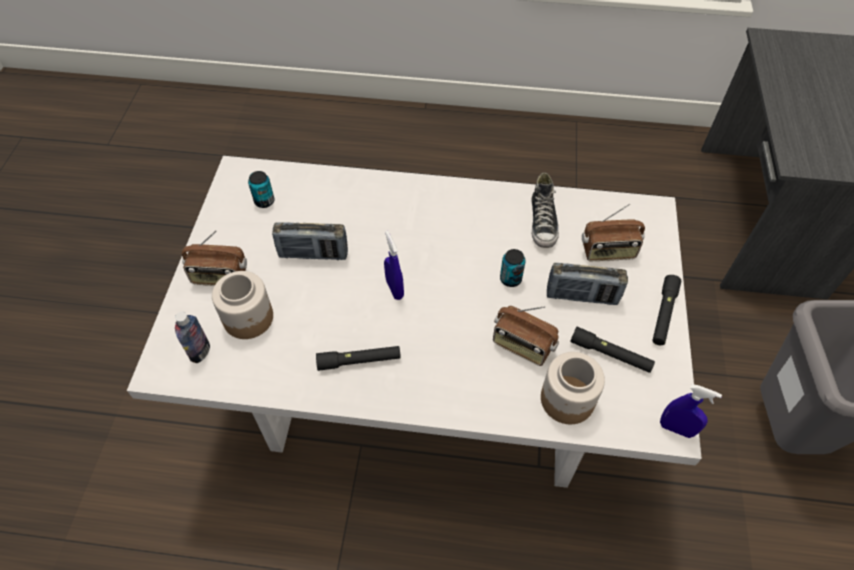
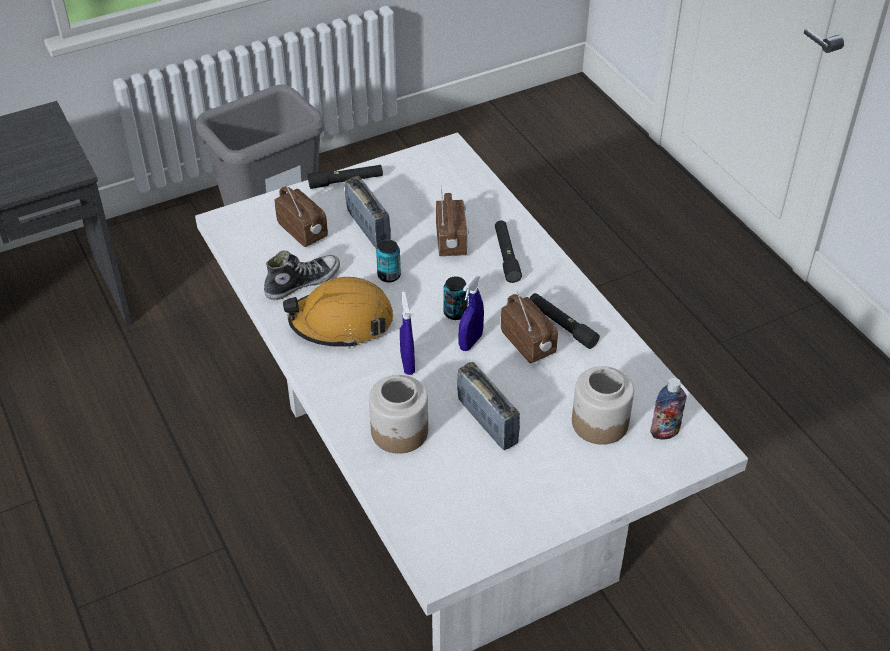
camera: 125 degrees left, 10 degrees down
radio [182,230,247,286] -> radio moved to [501,290,558,363]
can [248,171,275,208] -> can moved to [443,276,468,320]
jar [541,352,605,424] -> jar moved to [369,375,428,454]
black flashlight [570,327,655,373] -> black flashlight moved to [495,220,522,283]
blue spray bottle [660,384,722,438] -> blue spray bottle moved to [400,291,415,375]
none -> orange hard hat [283,277,393,349]

